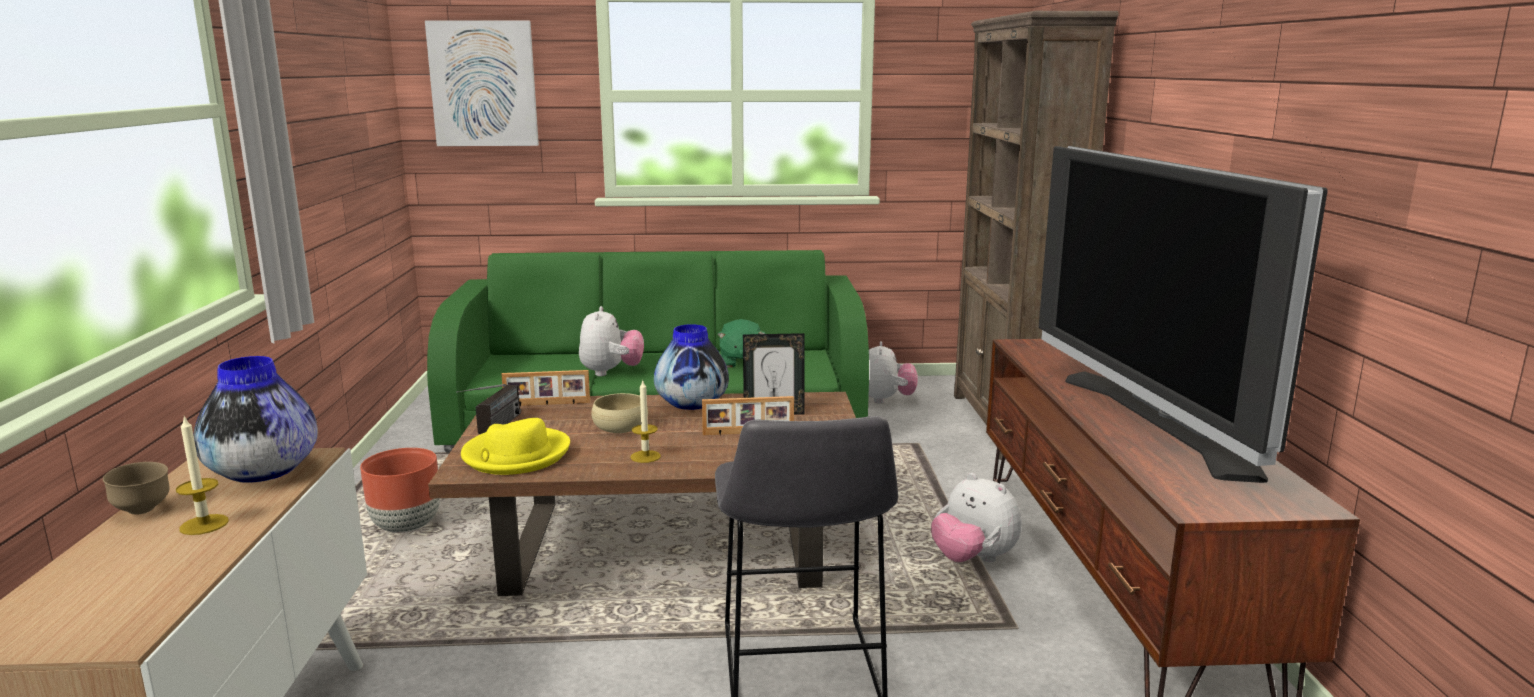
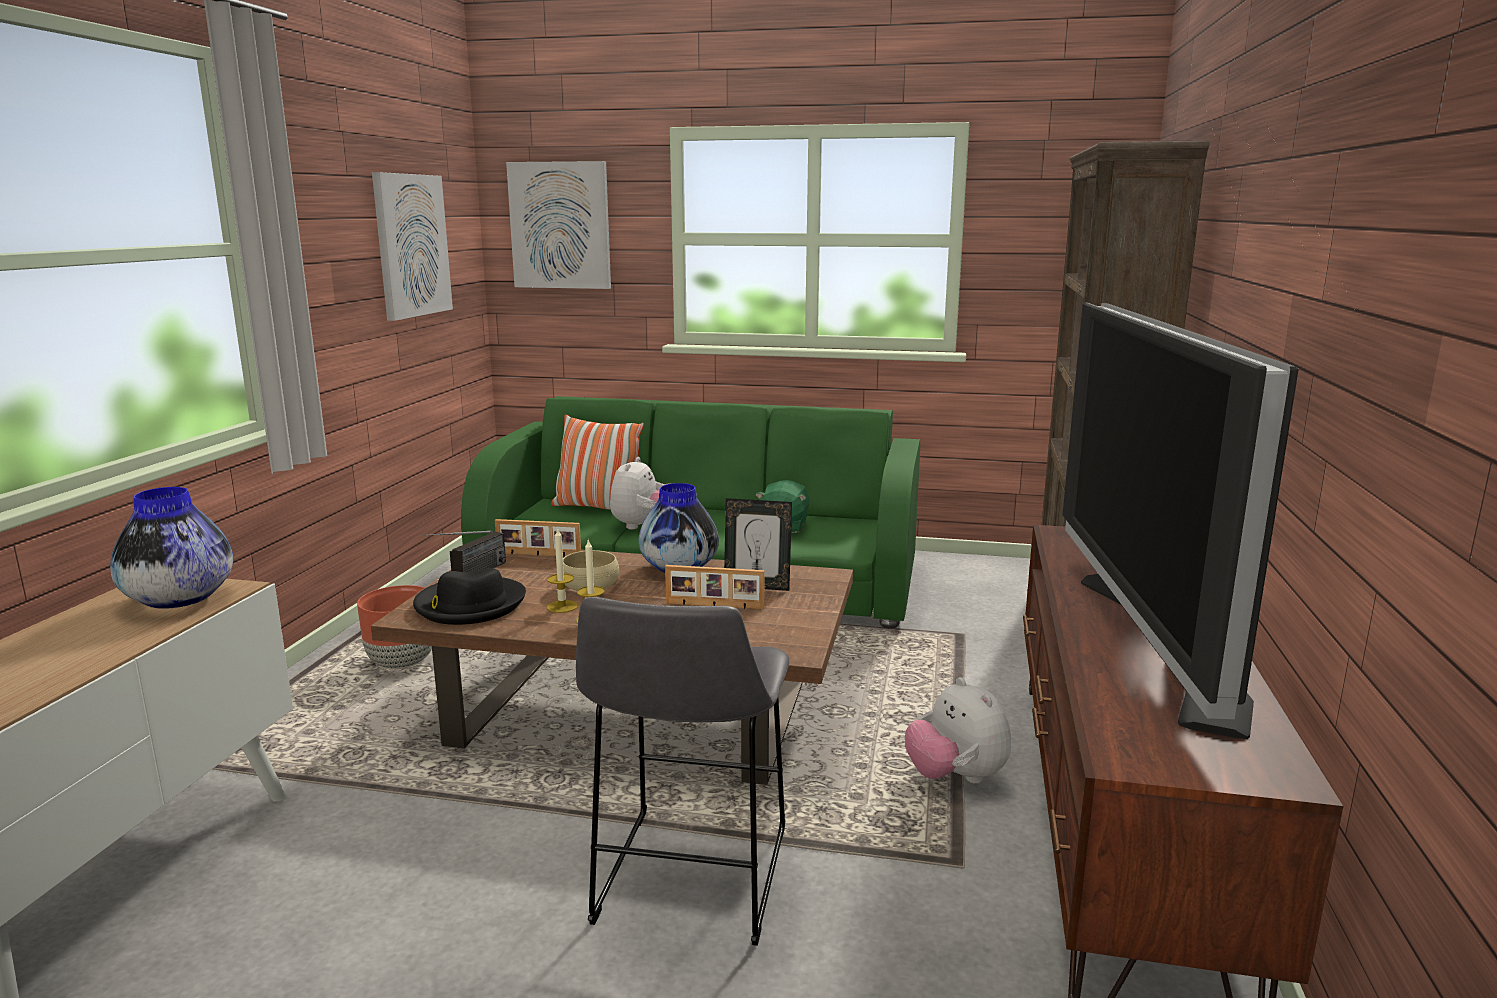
camera: 15 degrees right, 0 degrees up
brown bowl [103,462,170,514] -> none
candle [176,416,229,535] -> candle moved to [547,527,578,613]
yellow hat [461,418,570,475] -> black hat [413,568,526,625]
plush toy [869,341,918,404] -> none
none -> picture [372,172,453,321]
none -> pillow [551,415,644,510]

